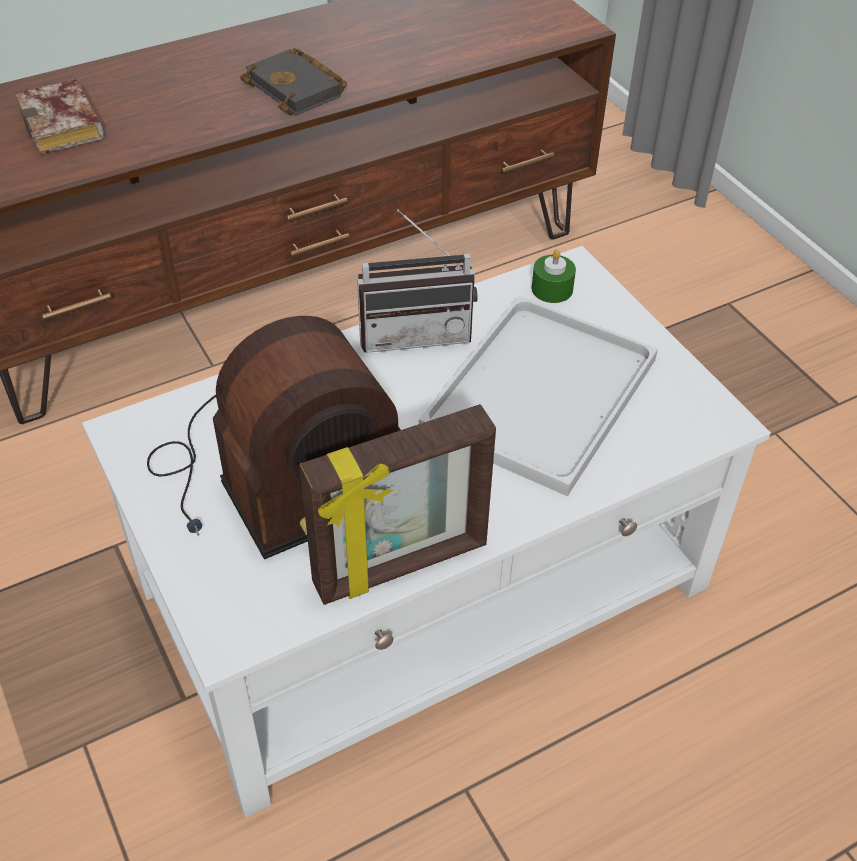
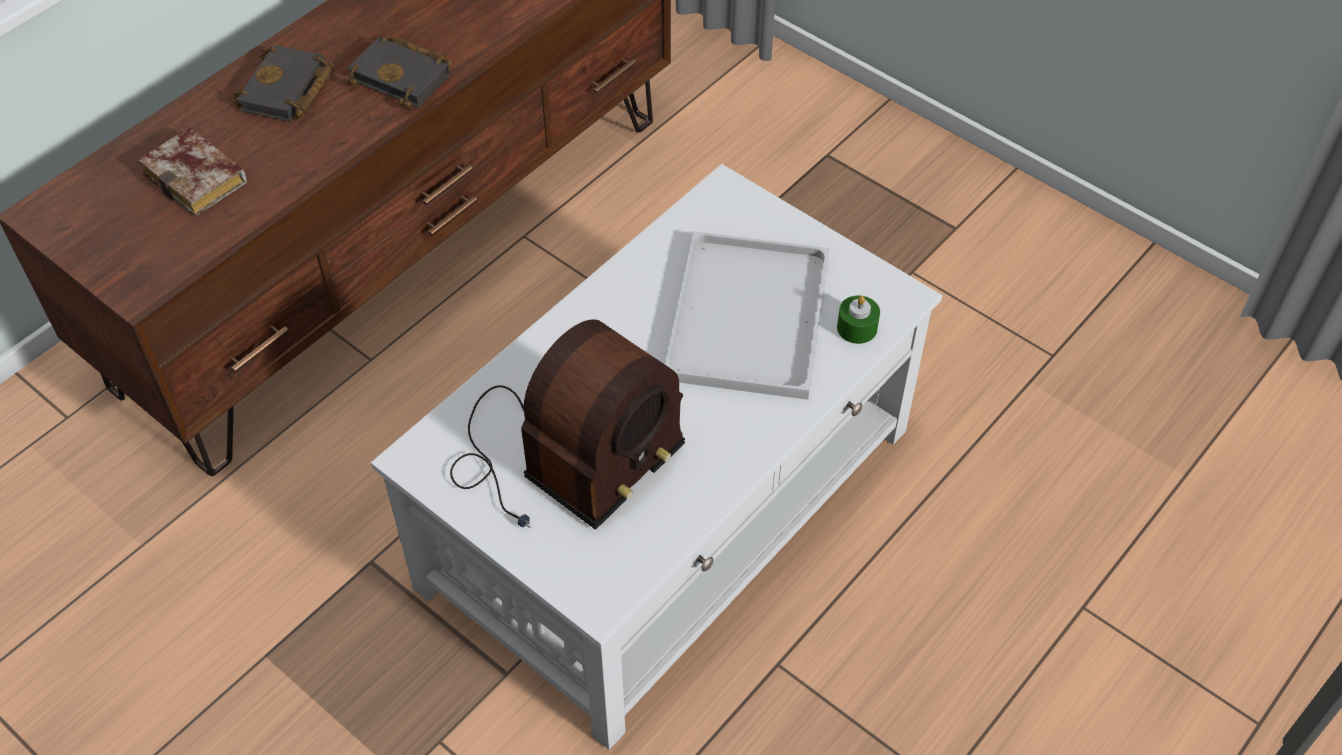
camera: 20 degrees left, 5 degrees up
picture frame [299,404,496,605] -> none
radio [357,209,478,353] -> none
green candle [532,249,576,303] -> green candle moved to [837,295,880,344]
none -> black book [230,45,334,121]

